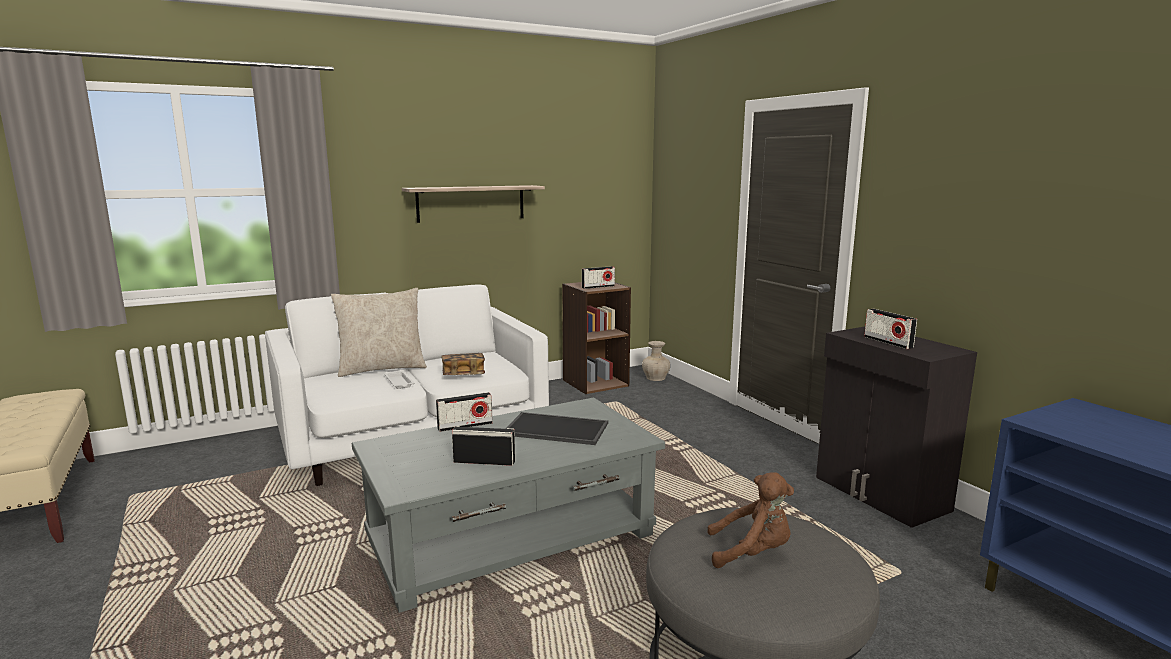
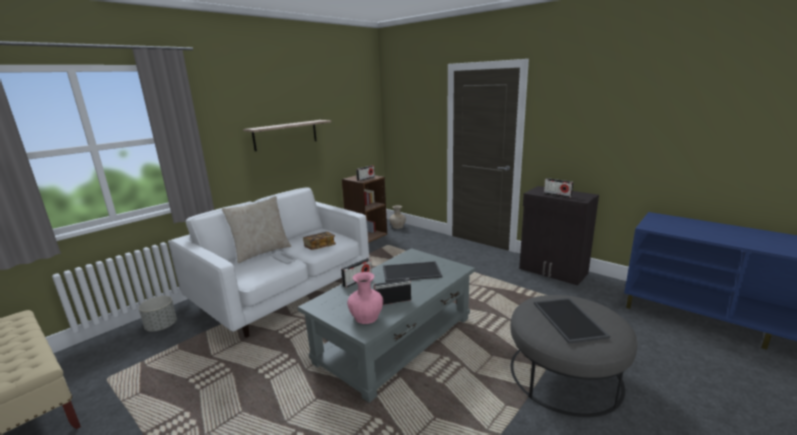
camera: 20 degrees left, 5 degrees up
brown plush toy [707,472,794,568] -> tray [534,298,610,344]
none -> grey planter [139,296,177,332]
none -> pink vase [347,272,383,324]

